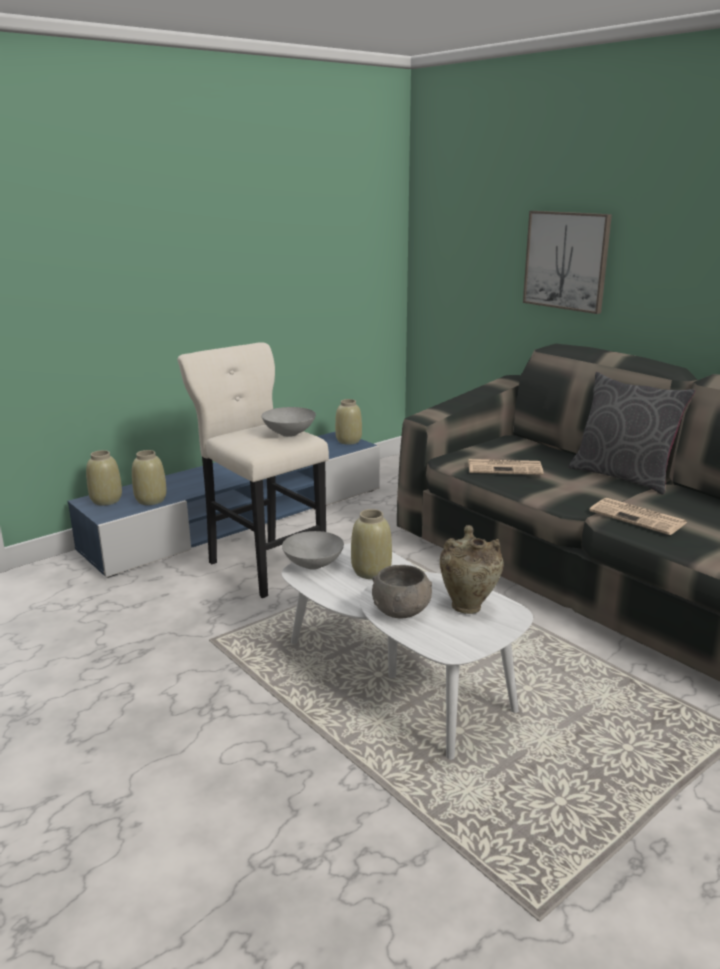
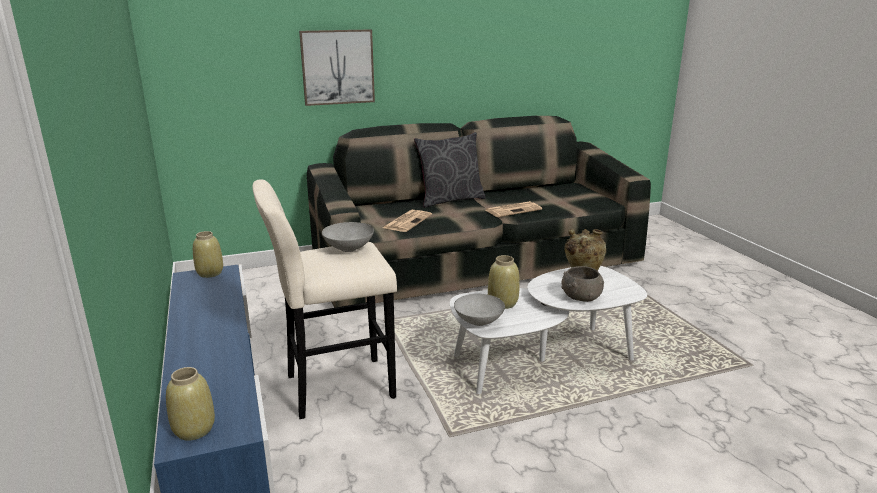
camera: 70 degrees left, 0 degrees up
beige vase [132,450,167,505] -> none

